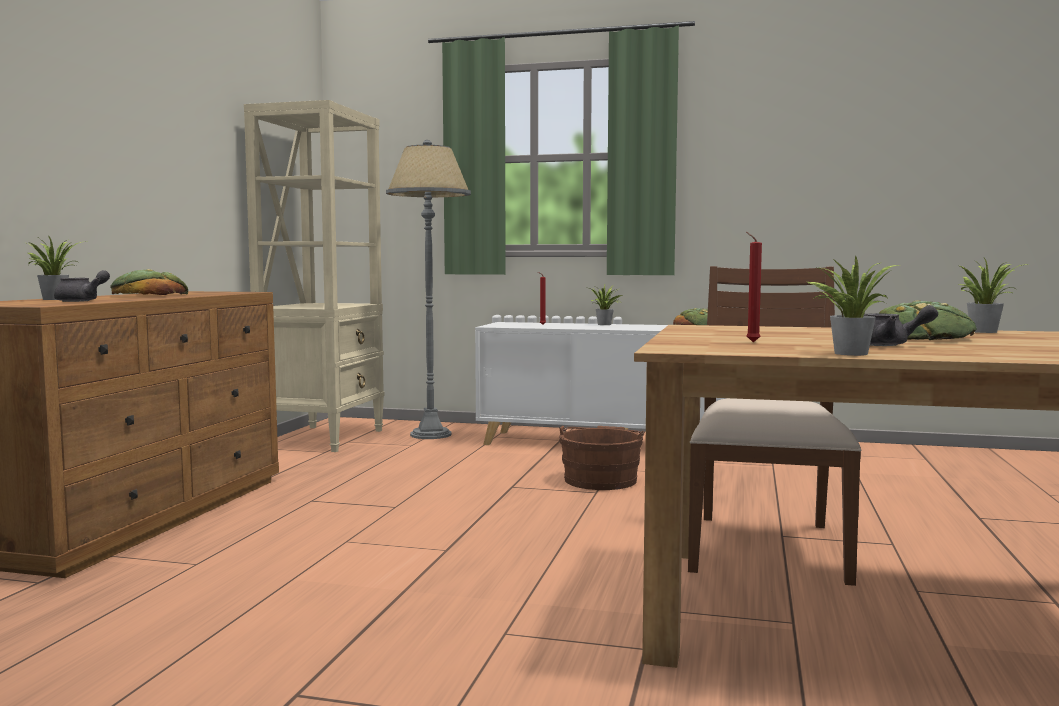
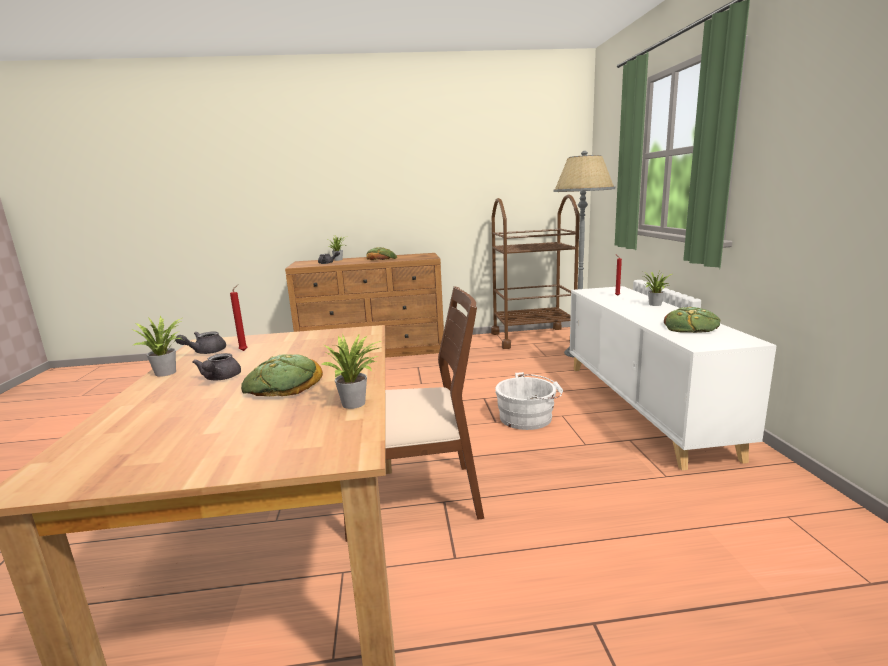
camera: 70 degrees right, 10 degrees up
beige bookcase [244,100,384,452] -> brown cart [491,194,580,349]
brown bucket [559,426,645,490] -> white bucket [495,372,563,430]
none -> grey teapot [175,331,226,354]

